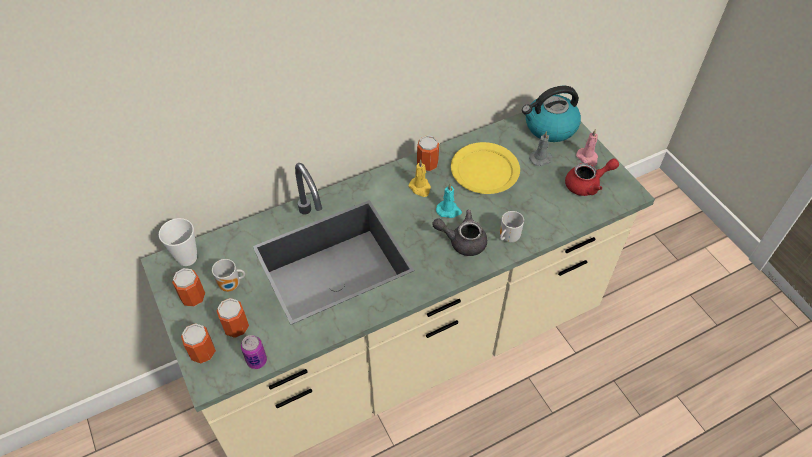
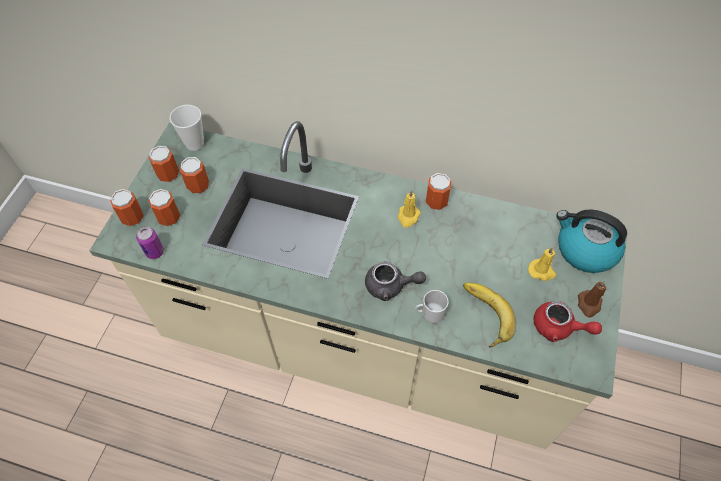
camera: 45 degrees right, 5 degrees up
mug [212,259,245,292] -> can [180,157,209,194]
grey teapot [432,210,487,256] -> grey teapot turned 135 degrees clockwise [365,262,426,301]
turquoise candle [436,184,462,218] -> none
yellow plate [451,142,520,194] -> none
grey candle [529,131,552,166] -> yellow candle [528,247,556,281]
pink candle [576,129,598,166] -> brown candle [578,281,606,318]
none -> banana [463,283,516,347]

